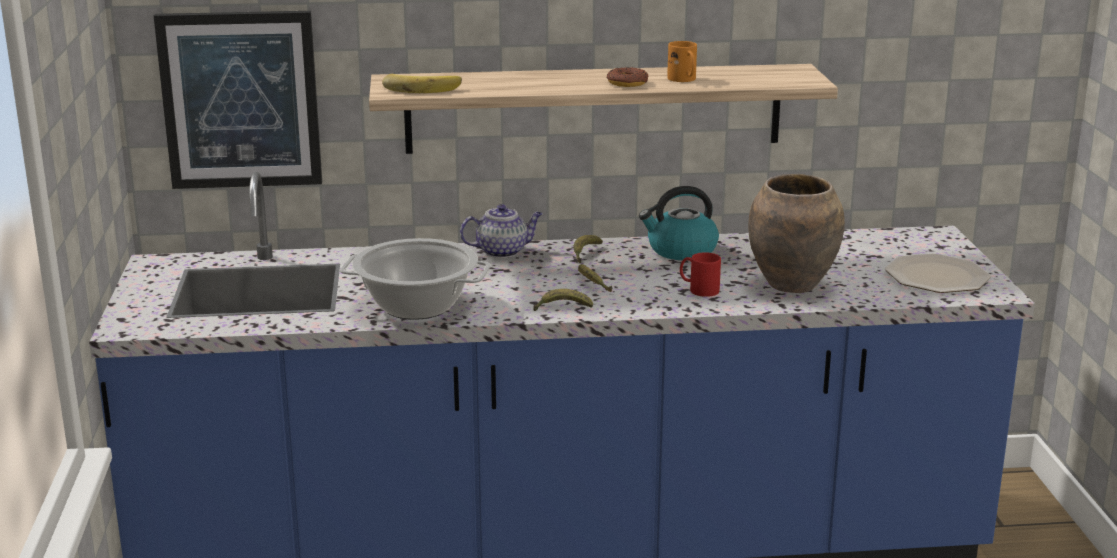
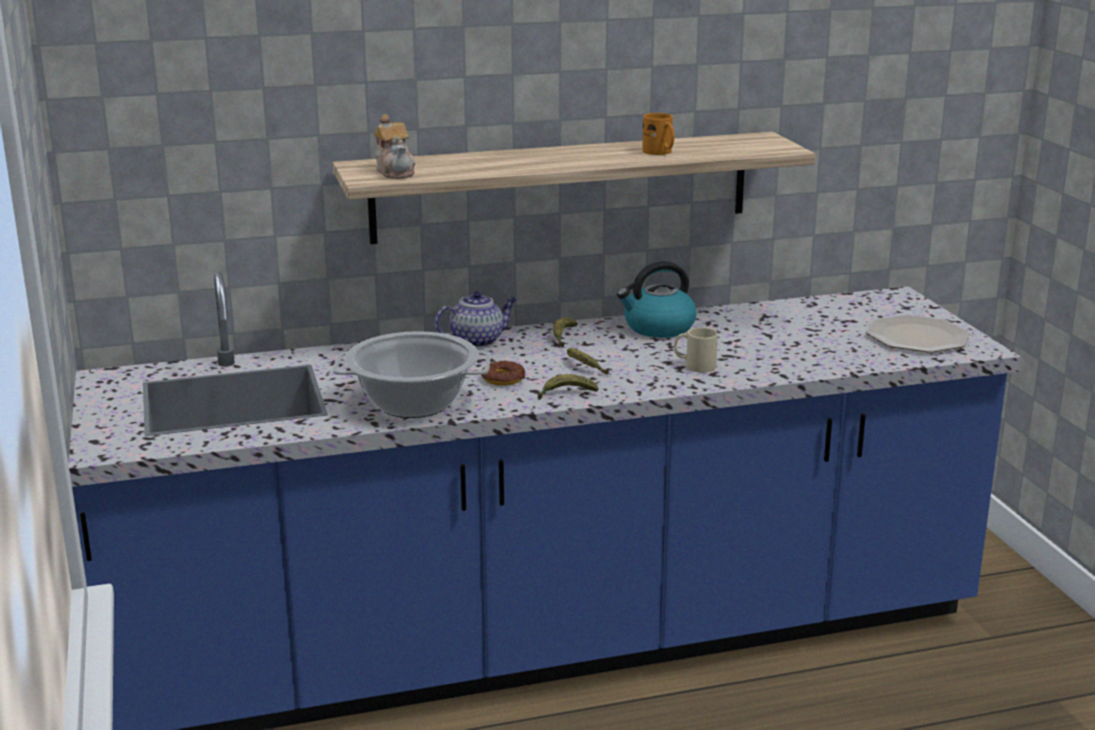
camera: 10 degrees left, 0 degrees up
picture [154,11,322,189] -> none
banana [382,73,462,93] -> teapot [374,114,415,179]
donut [607,67,648,87] -> donut moved to [481,361,525,386]
red mug [680,252,721,297] -> beige mug [674,327,718,373]
brown vase [748,174,845,293] -> none

